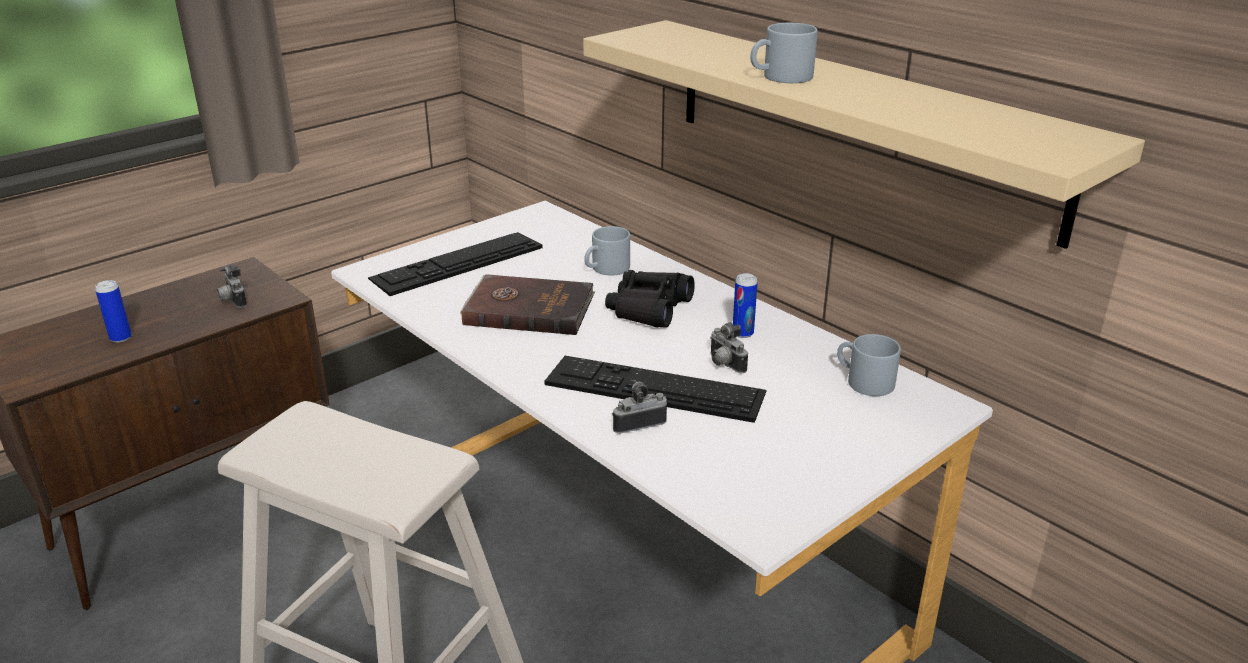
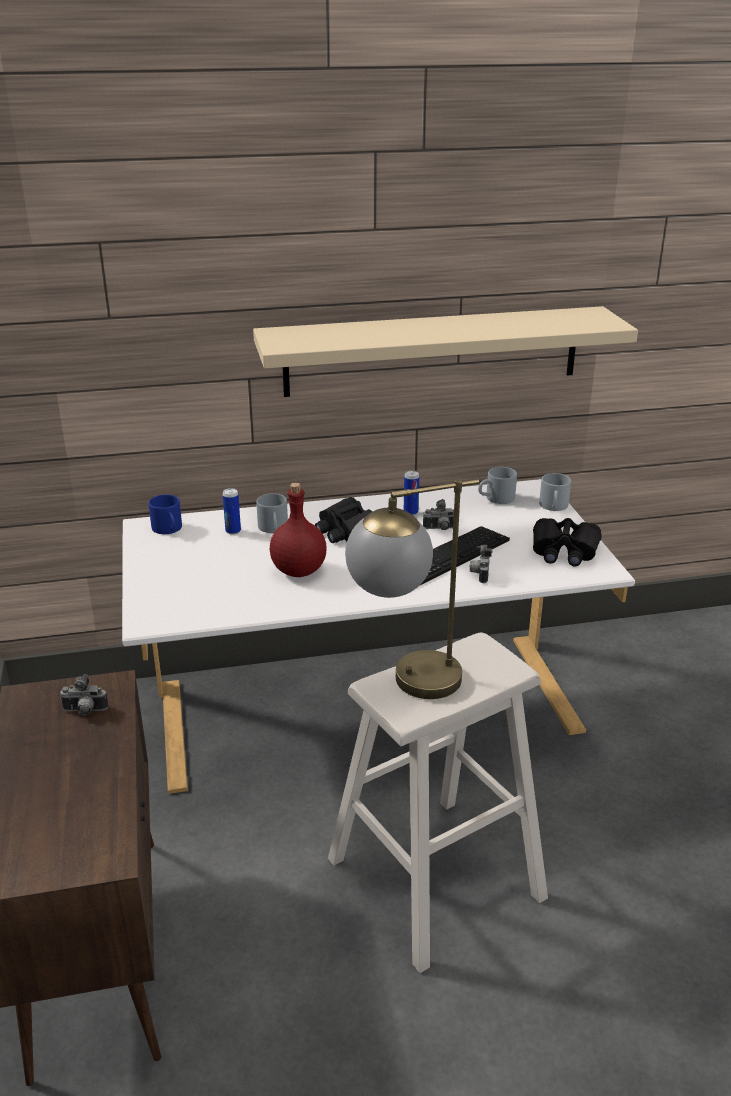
camera: 60 degrees left, 0 degrees up
can [95,280,132,343] -> can moved to [223,488,241,535]
keyboard [368,232,542,296] -> none
brown book [460,274,595,335] -> red bottle [270,483,327,577]
grey mug [750,23,818,83] -> grey mug moved to [539,473,571,511]
none -> blue mug [149,495,182,534]
none -> table lamp [345,479,479,699]
none -> black binoculars [533,518,602,566]

